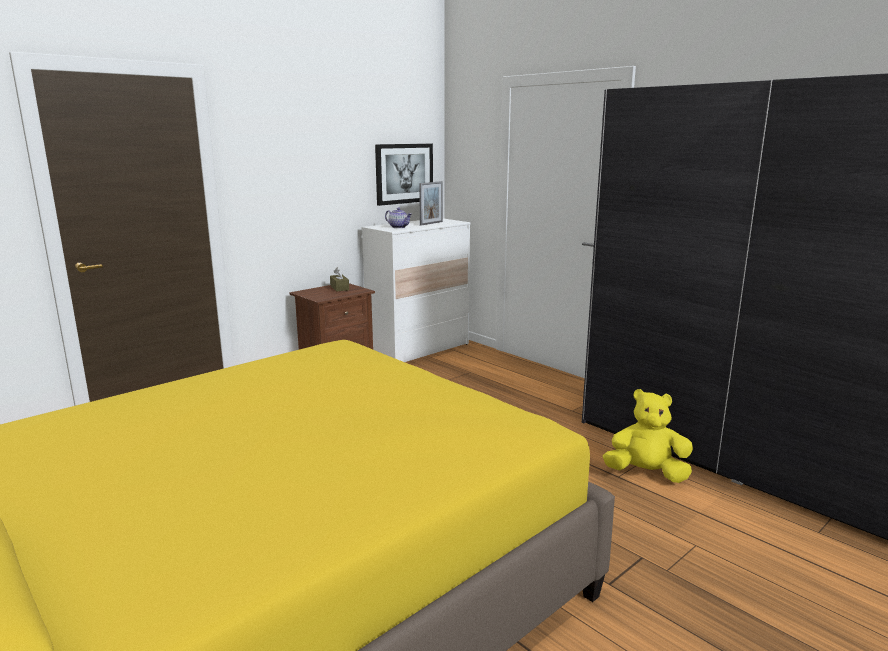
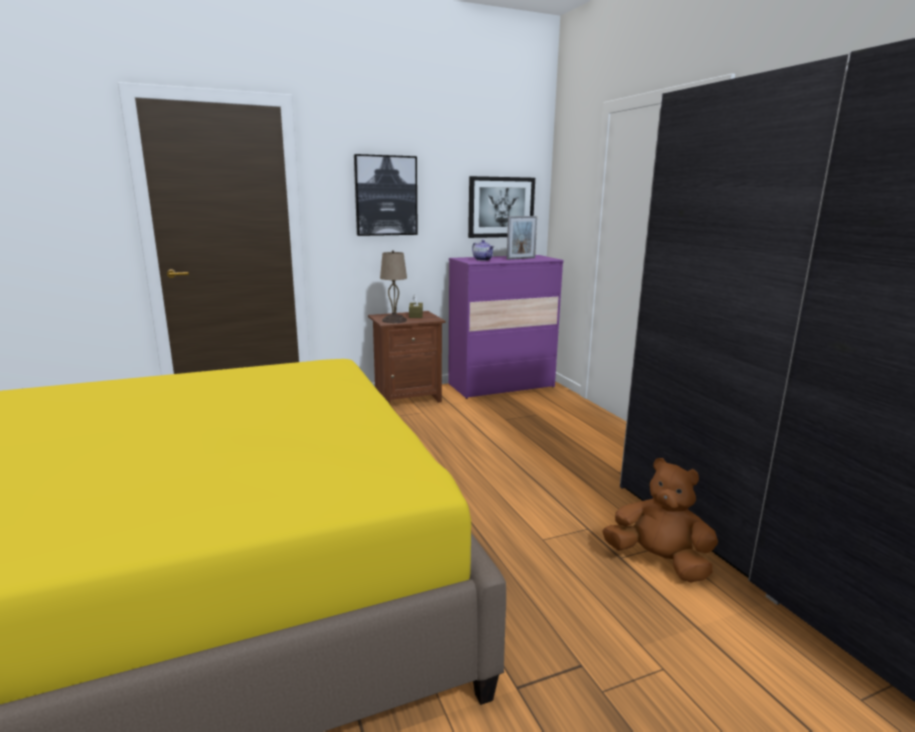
camera: 20 degrees right, 0 degrees up
white dresser [362,218,471,362] -> purple dresser [448,255,564,399]
yellow plush toy [603,389,693,483] -> brown plush toy [602,458,718,583]
none -> picture [354,154,418,236]
none -> beige table lamp [380,250,407,323]

